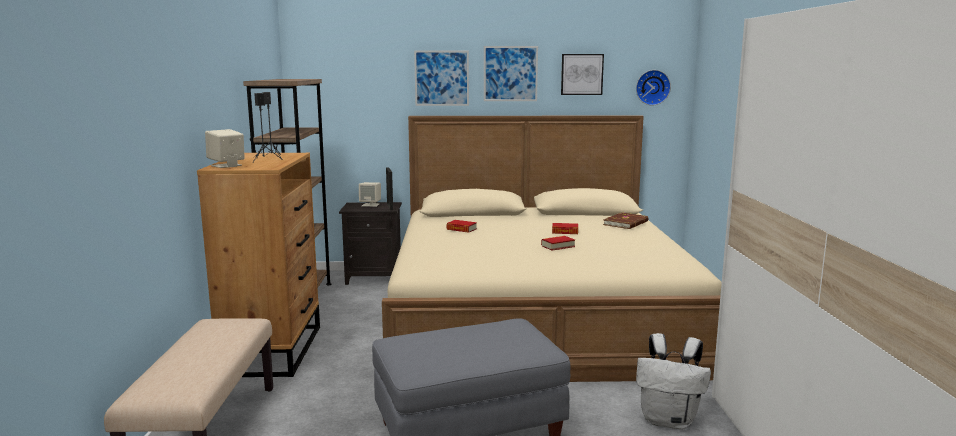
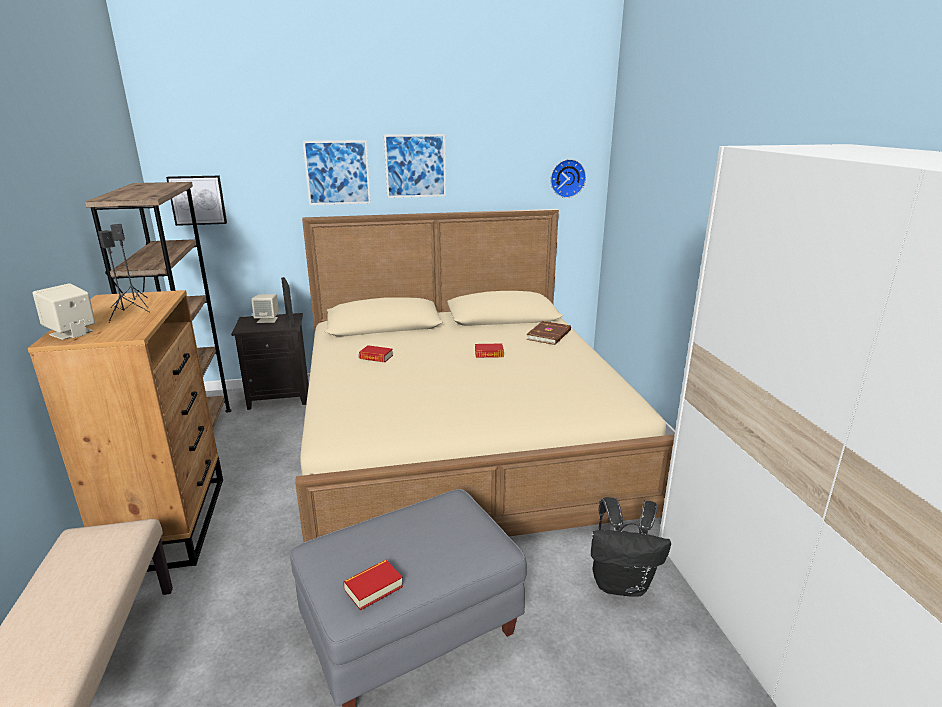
camera: 10 degrees left, 10 degrees up
book [541,236,575,251] -> book moved to [343,560,403,611]
picture [561,54,604,95] -> picture moved to [166,176,227,226]
white backpack [636,333,711,429] -> black backpack [591,497,671,597]

